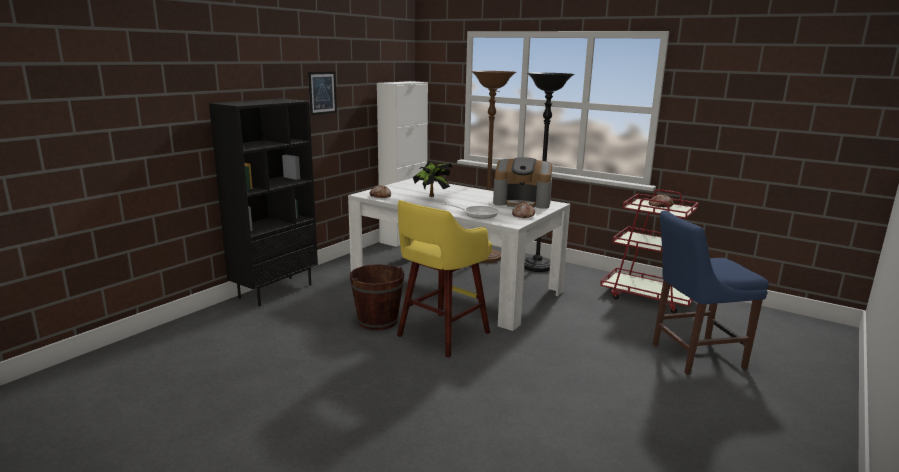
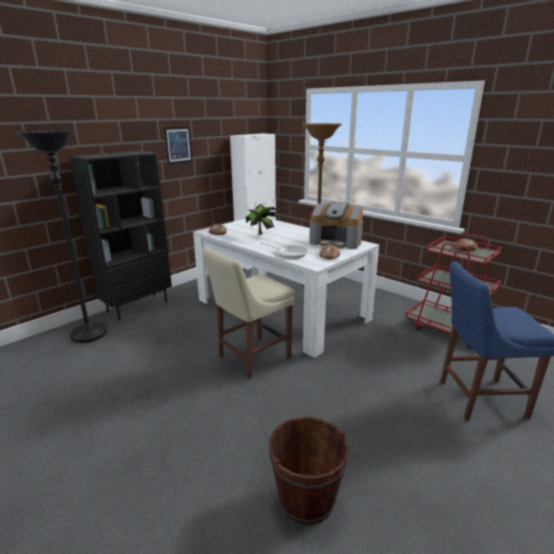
camera: 10 degrees right, 5 degrees up
brown bucket [350,264,404,330] -> brown bucket moved to [269,417,349,525]
yellow stool [397,200,492,358] -> beige chair [202,247,295,379]
black floor lamp [524,73,574,272] -> black floor lamp moved to [15,130,107,343]

